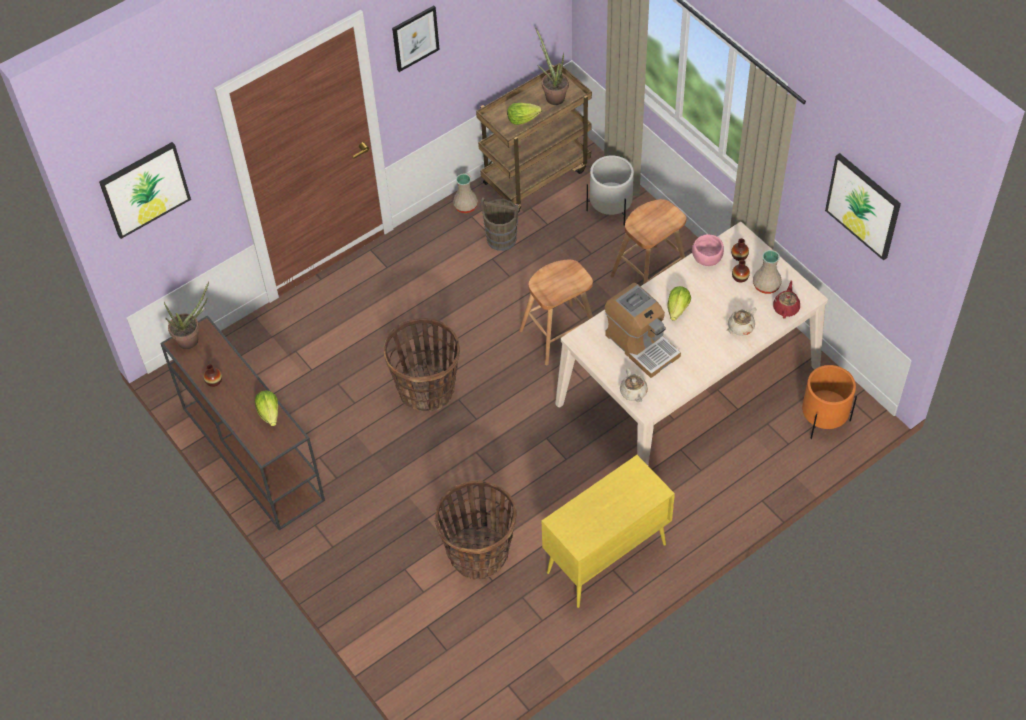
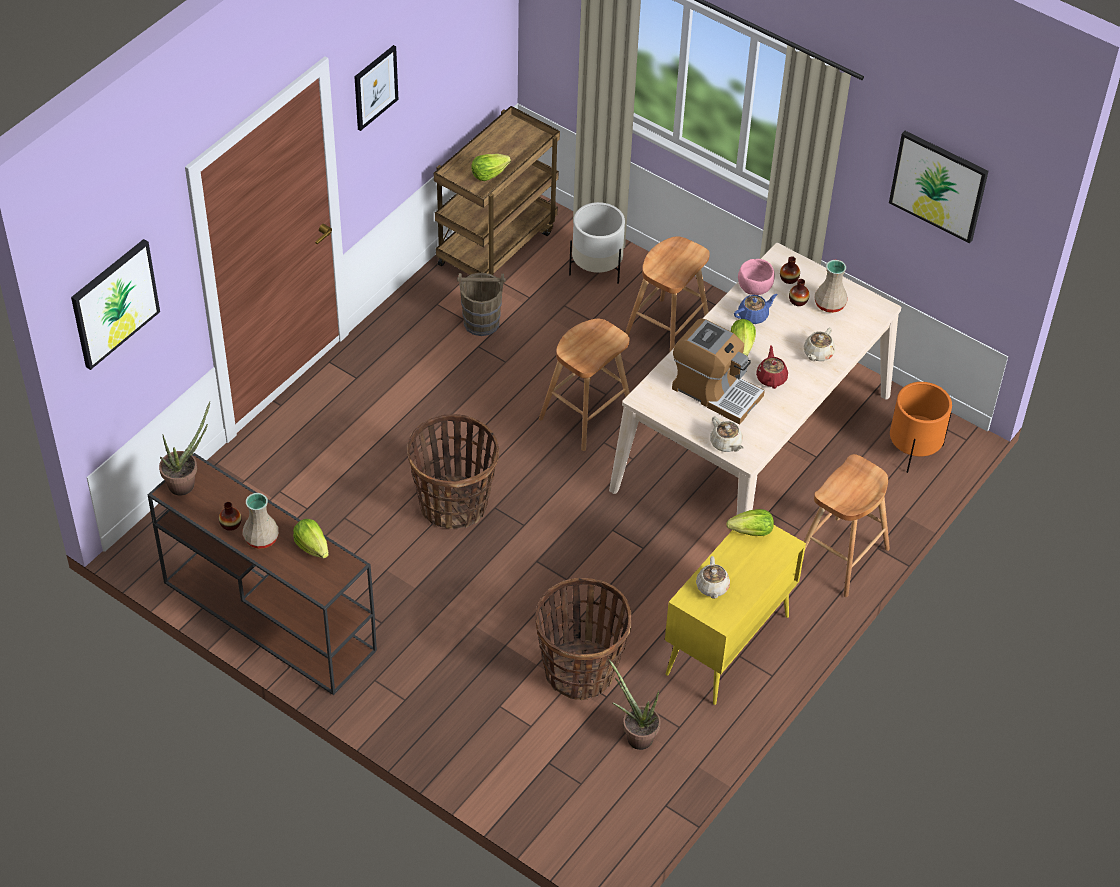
camera: 20 degrees left, 5 degrees down
beige vase [453,174,478,213] -> beige vase moved to [243,493,279,549]
potted plant [535,28,569,105] -> potted plant moved to [609,660,661,750]
red teapot [773,280,800,319] -> red teapot moved to [756,345,788,389]
none -> beige teapot [696,556,730,599]
none -> lettuce [726,509,774,536]
none -> blue teapot [734,294,777,324]
none -> brown stool [803,454,890,597]

